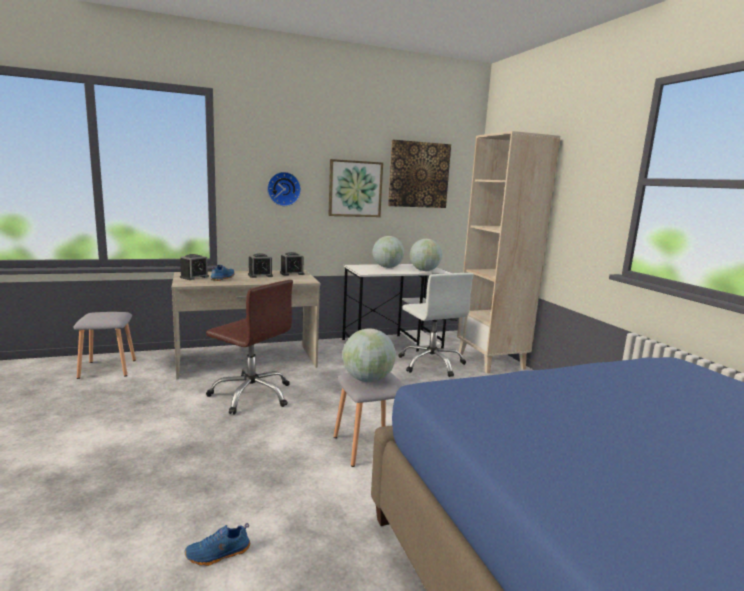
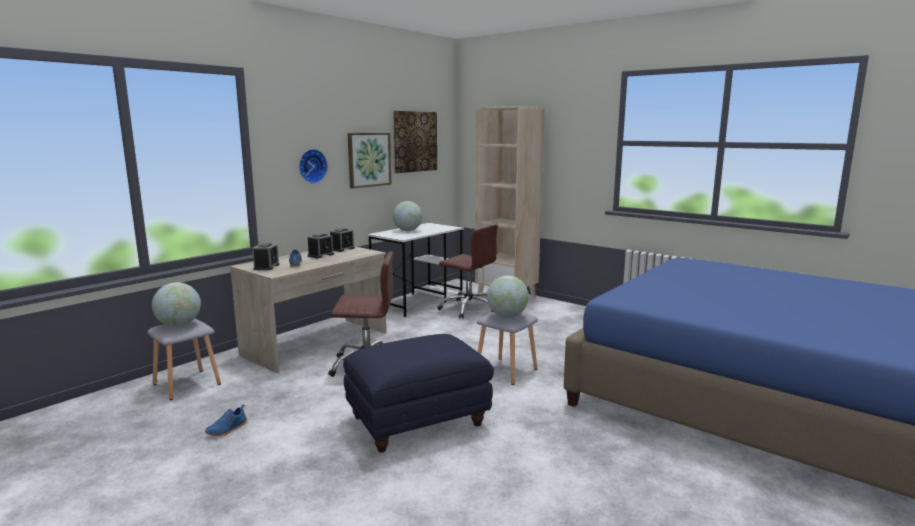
camera: 30 degrees left, 0 degrees up
blue shoe [184,523,250,566] -> blue shoe moved to [205,405,247,436]
white office chair [399,273,474,377] -> brown office chair [437,224,498,319]
globe [410,239,442,271] -> globe moved to [152,282,201,327]
none -> blue ottoman [343,334,494,453]

